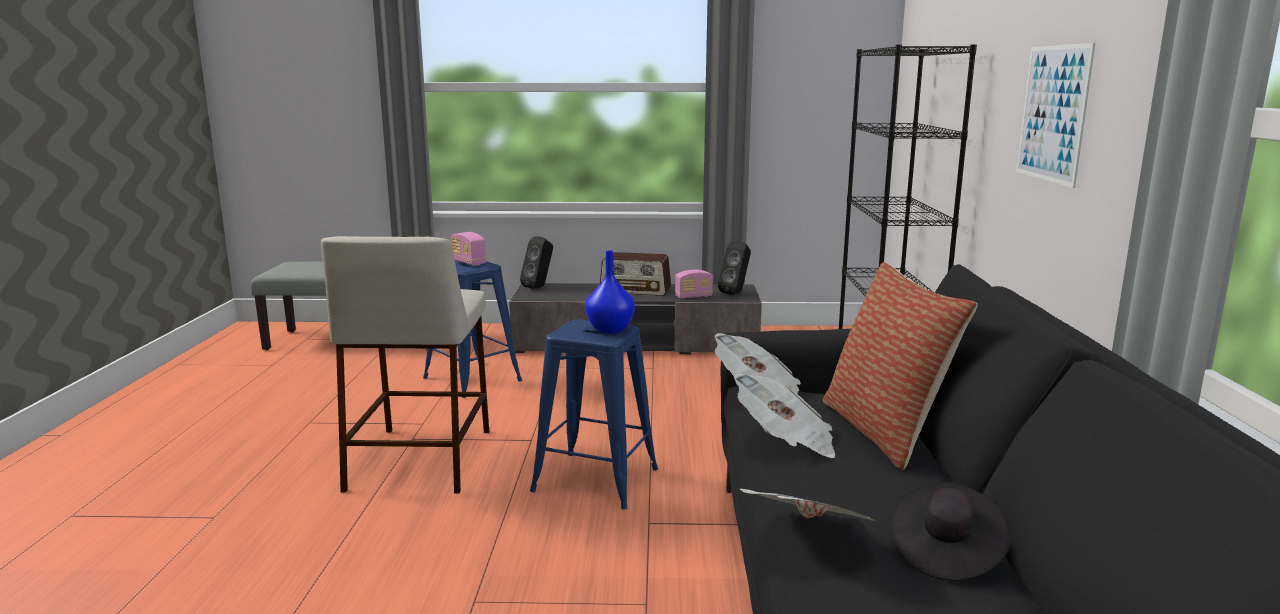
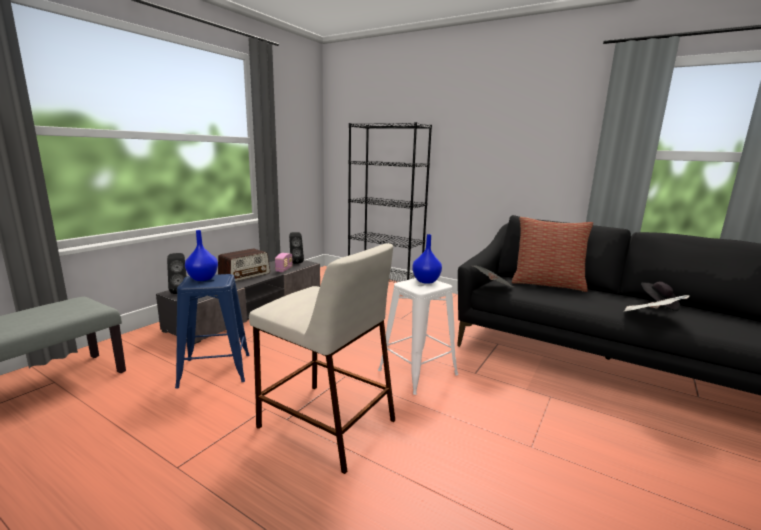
camera: 60 degrees left, 0 degrees up
radio [451,232,486,266] -> blue vase [185,230,218,281]
blue stool [530,320,658,510] -> white stool [378,278,458,395]
newspaper [734,373,835,458] -> none
picture [1016,43,1095,188] -> none

